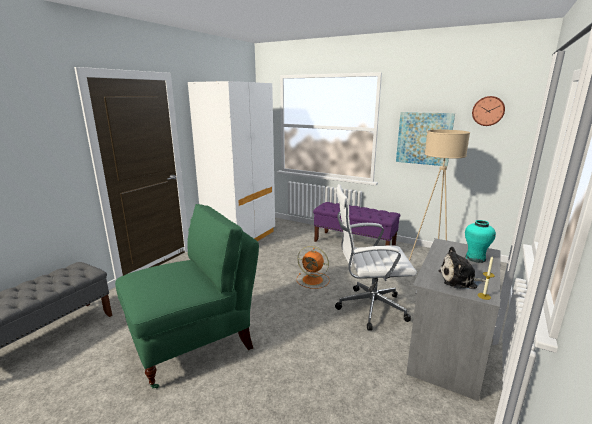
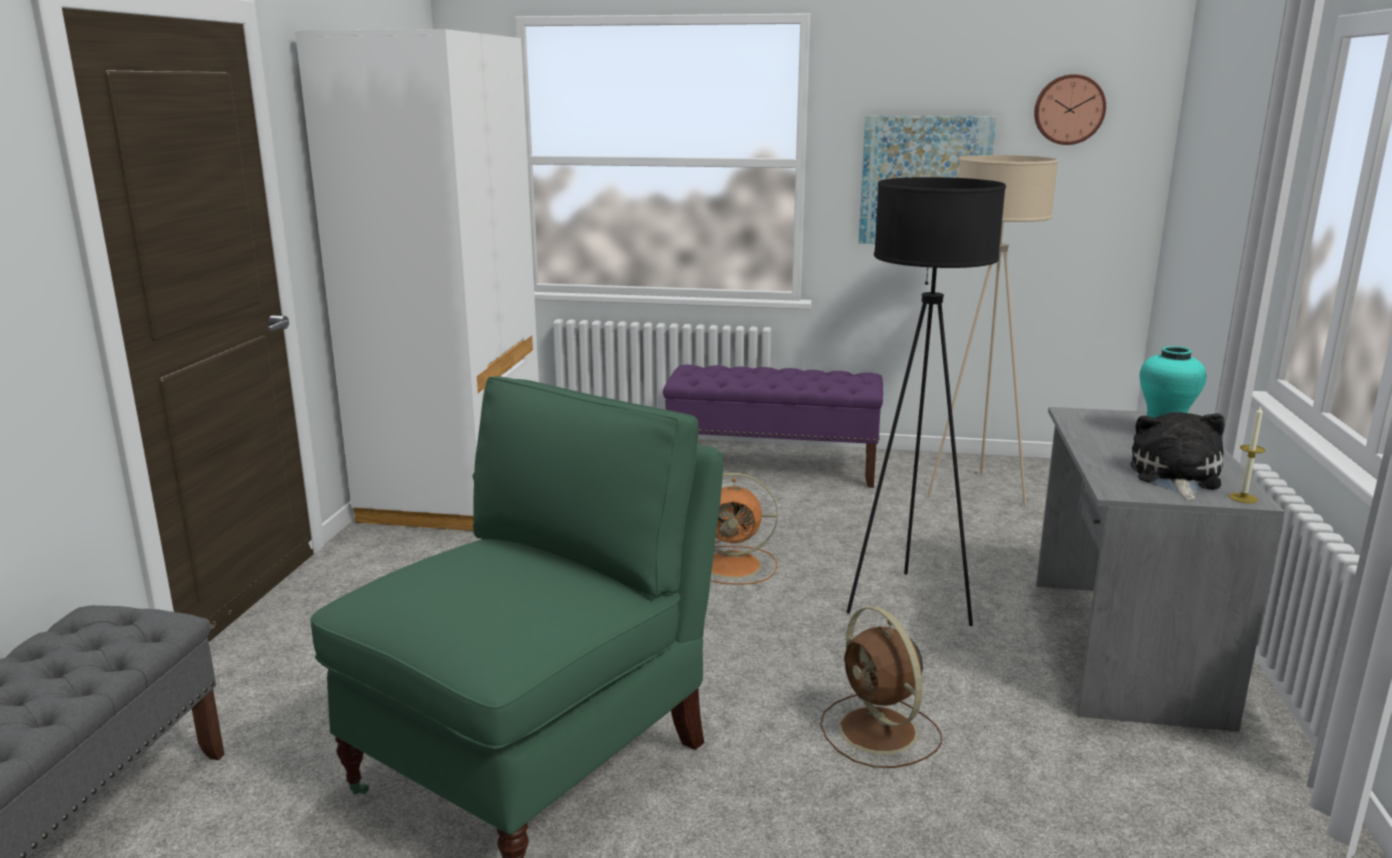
camera: 20 degrees left, 0 degrees up
white office chair [335,184,417,331] -> black floor lamp [846,177,1006,626]
plush toy [439,247,486,289] -> plush toy turned 120 degrees clockwise [1130,412,1225,501]
none -> brown fan [820,606,942,768]

